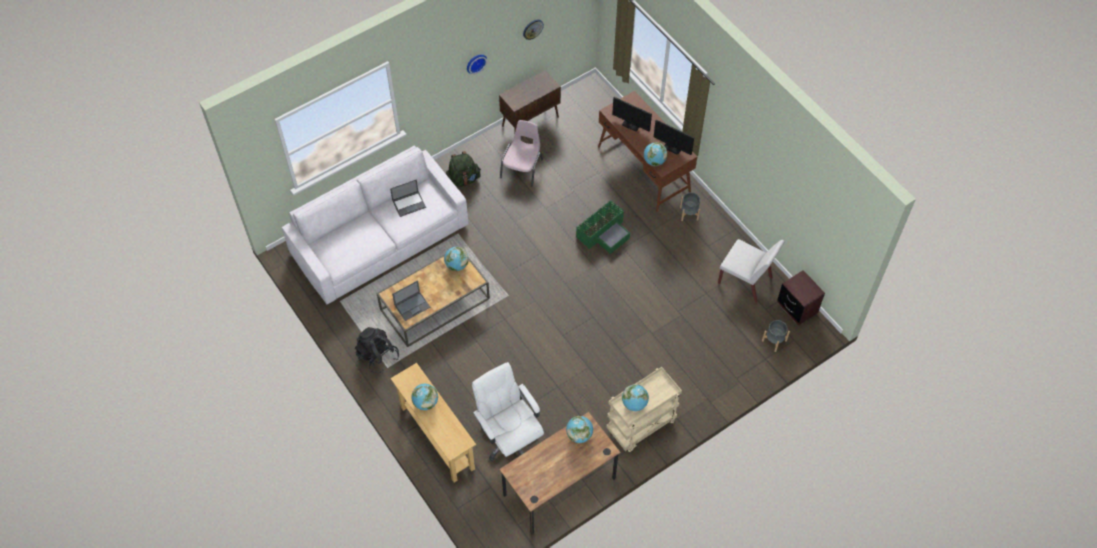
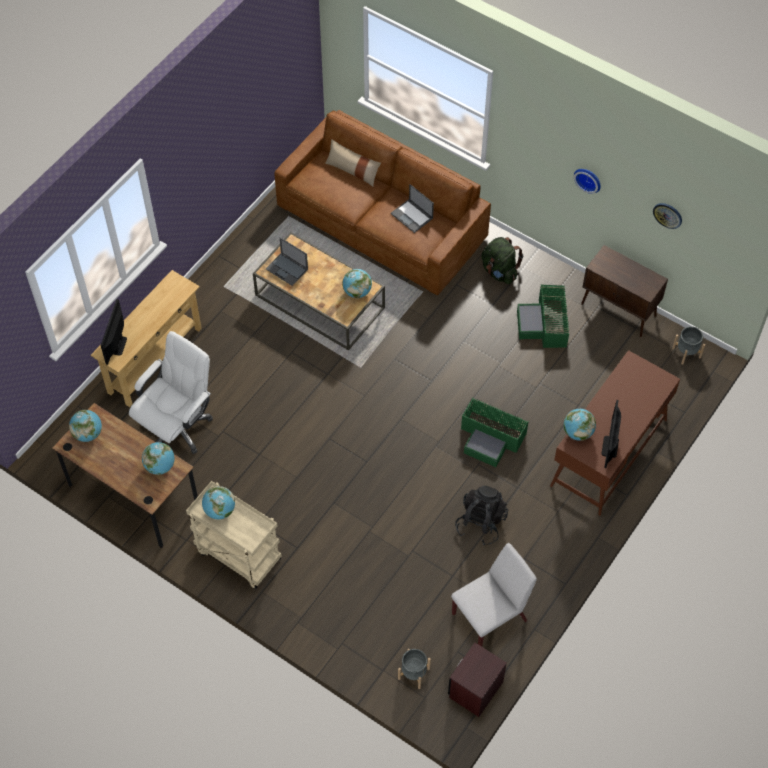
camera: 70 degrees right, 0 degrees up
white sofa [282,146,469,304] -> brown sofa [274,110,491,296]
black backpack [355,327,399,373] -> black backpack moved to [455,486,508,545]
globe [412,384,438,410] -> globe moved to [69,410,102,442]
pink chair [500,120,543,187] -> green storage box [517,285,570,348]
monitor [612,97,652,131] -> monitor moved to [101,299,127,365]
grey planter [680,192,700,221] -> grey planter moved to [672,326,705,365]
white chair [718,239,785,303] -> white chair turned 135 degrees counterclockwise [451,543,537,646]
none -> beige pillow [326,139,381,187]

